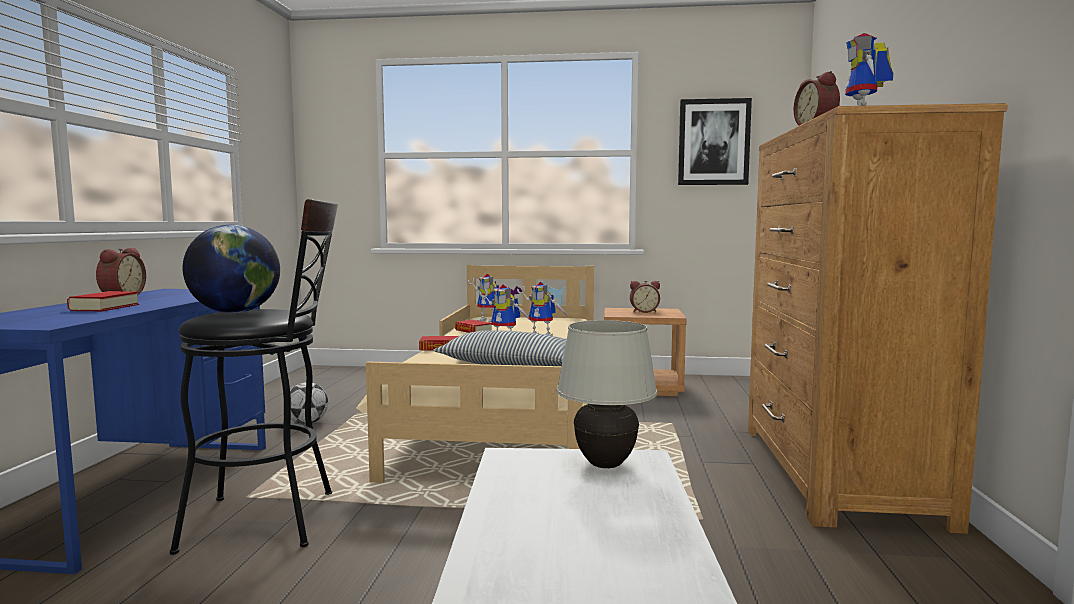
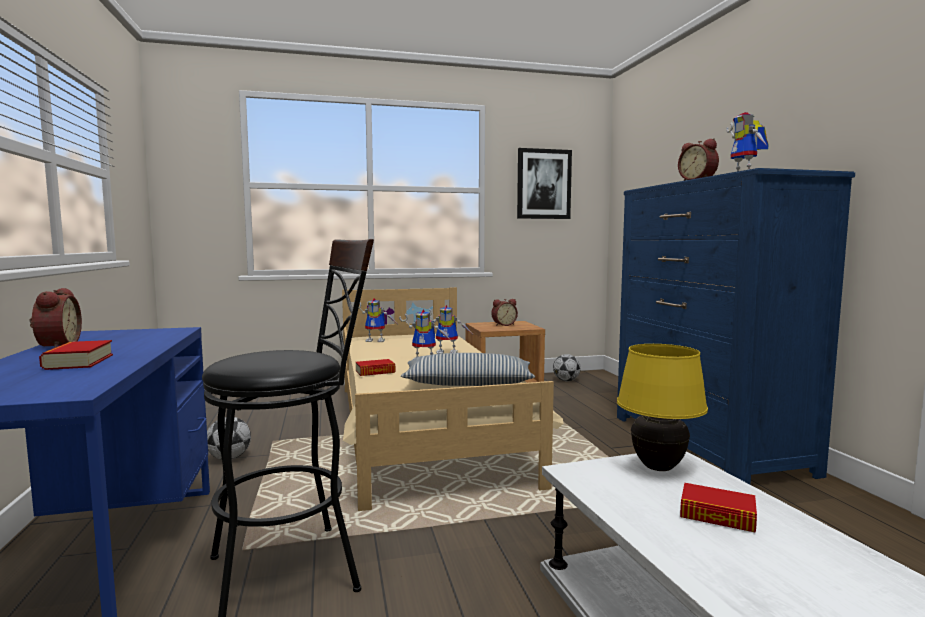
camera: 20 degrees left, 0 degrees up
globe [183,225,280,313] -> none
book [455,320,492,333] -> book moved to [680,483,757,533]
white table lamp [557,320,657,468] -> yellow table lamp [617,344,708,471]
brown dresser [748,103,1008,534] -> blue dresser [617,168,855,484]
none -> football [553,354,581,381]

